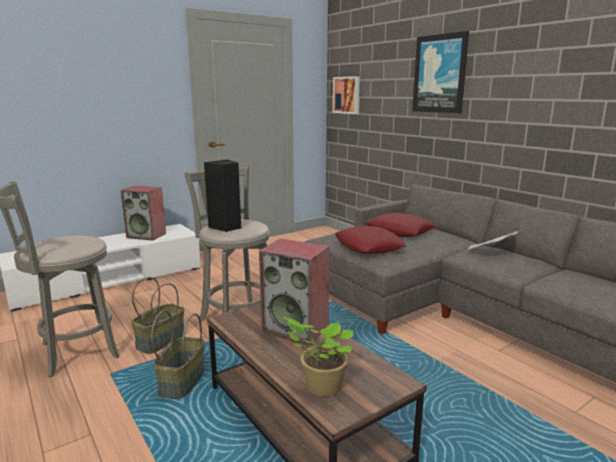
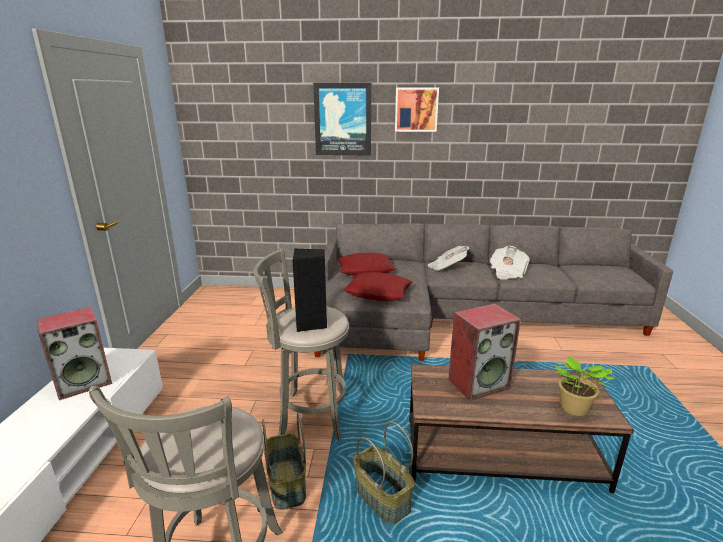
camera: 50 degrees left, 5 degrees up
picture [333,76,360,114] -> picture moved to [395,87,439,132]
none -> newspaper [490,246,530,280]

